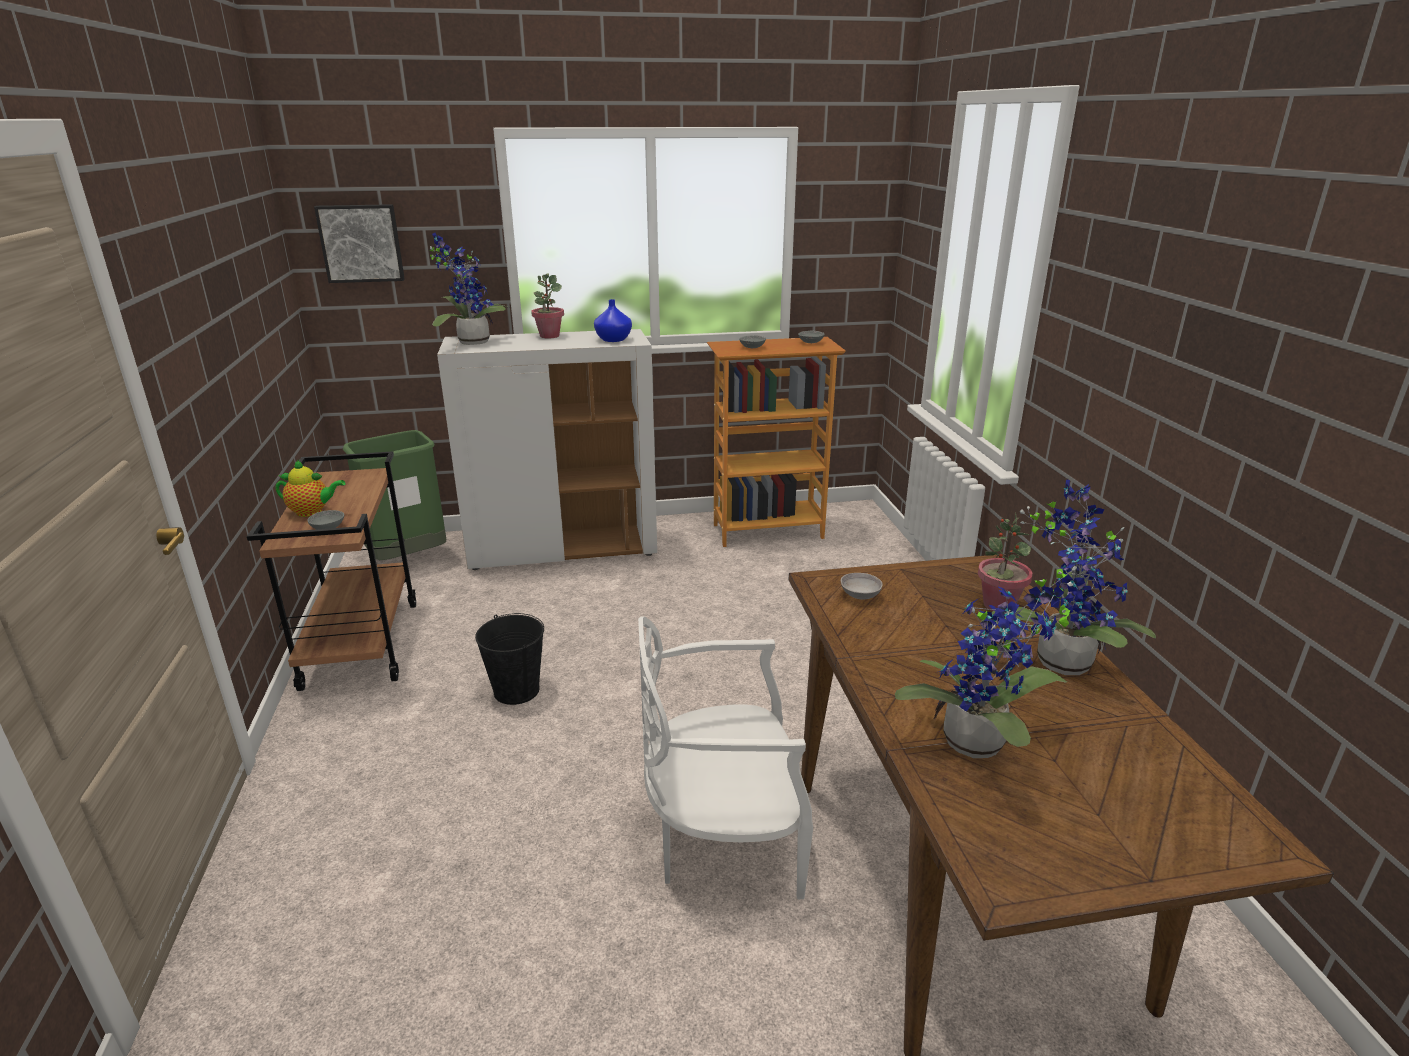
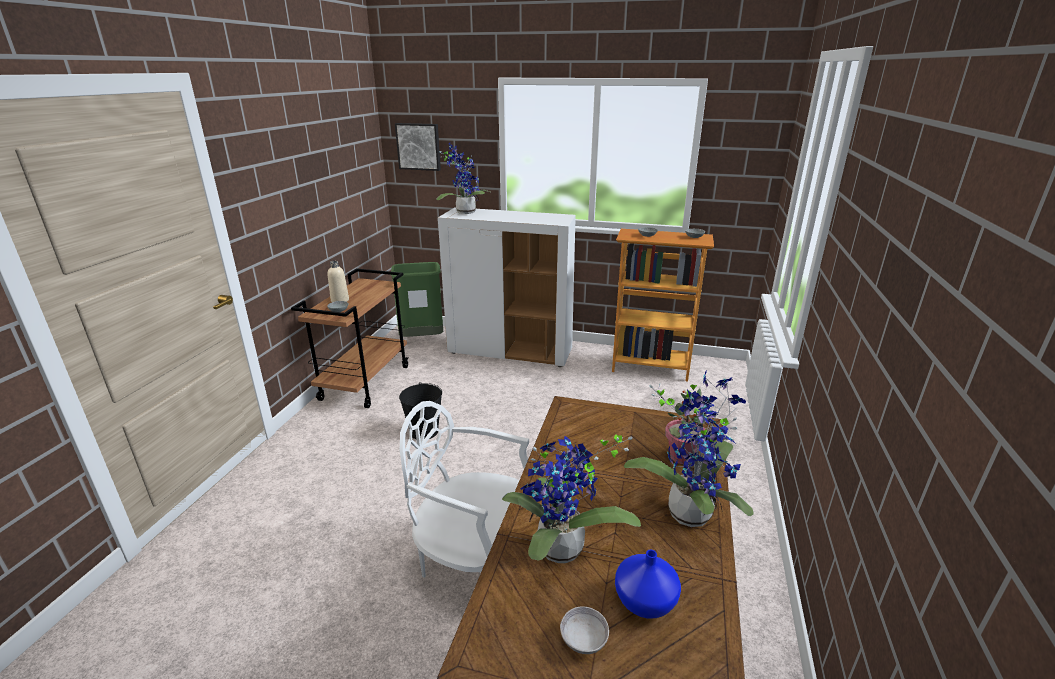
camera: 25 degrees right, 0 degrees up
teapot [275,460,345,517] -> beige bottle [328,261,349,302]
potted plant [531,274,564,338] -> none
blue vase [594,299,632,342] -> blue vase moved to [615,550,681,619]
grey bowl [841,573,883,600] -> grey bowl moved to [560,606,609,654]

